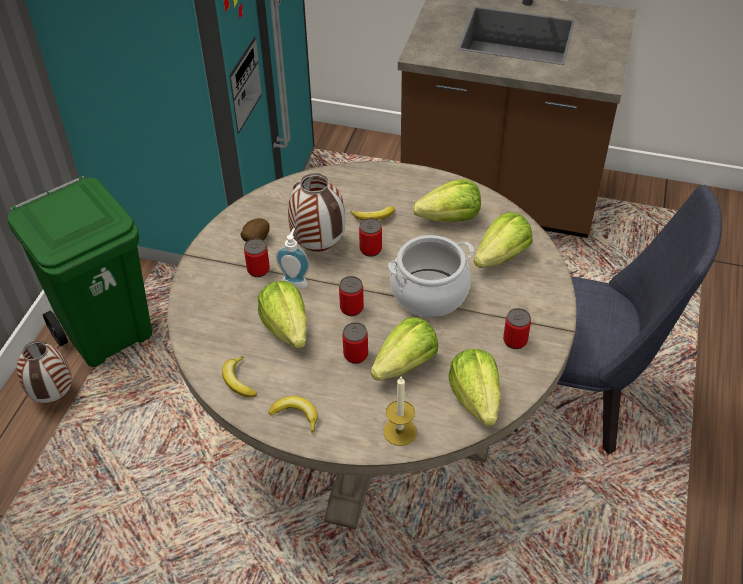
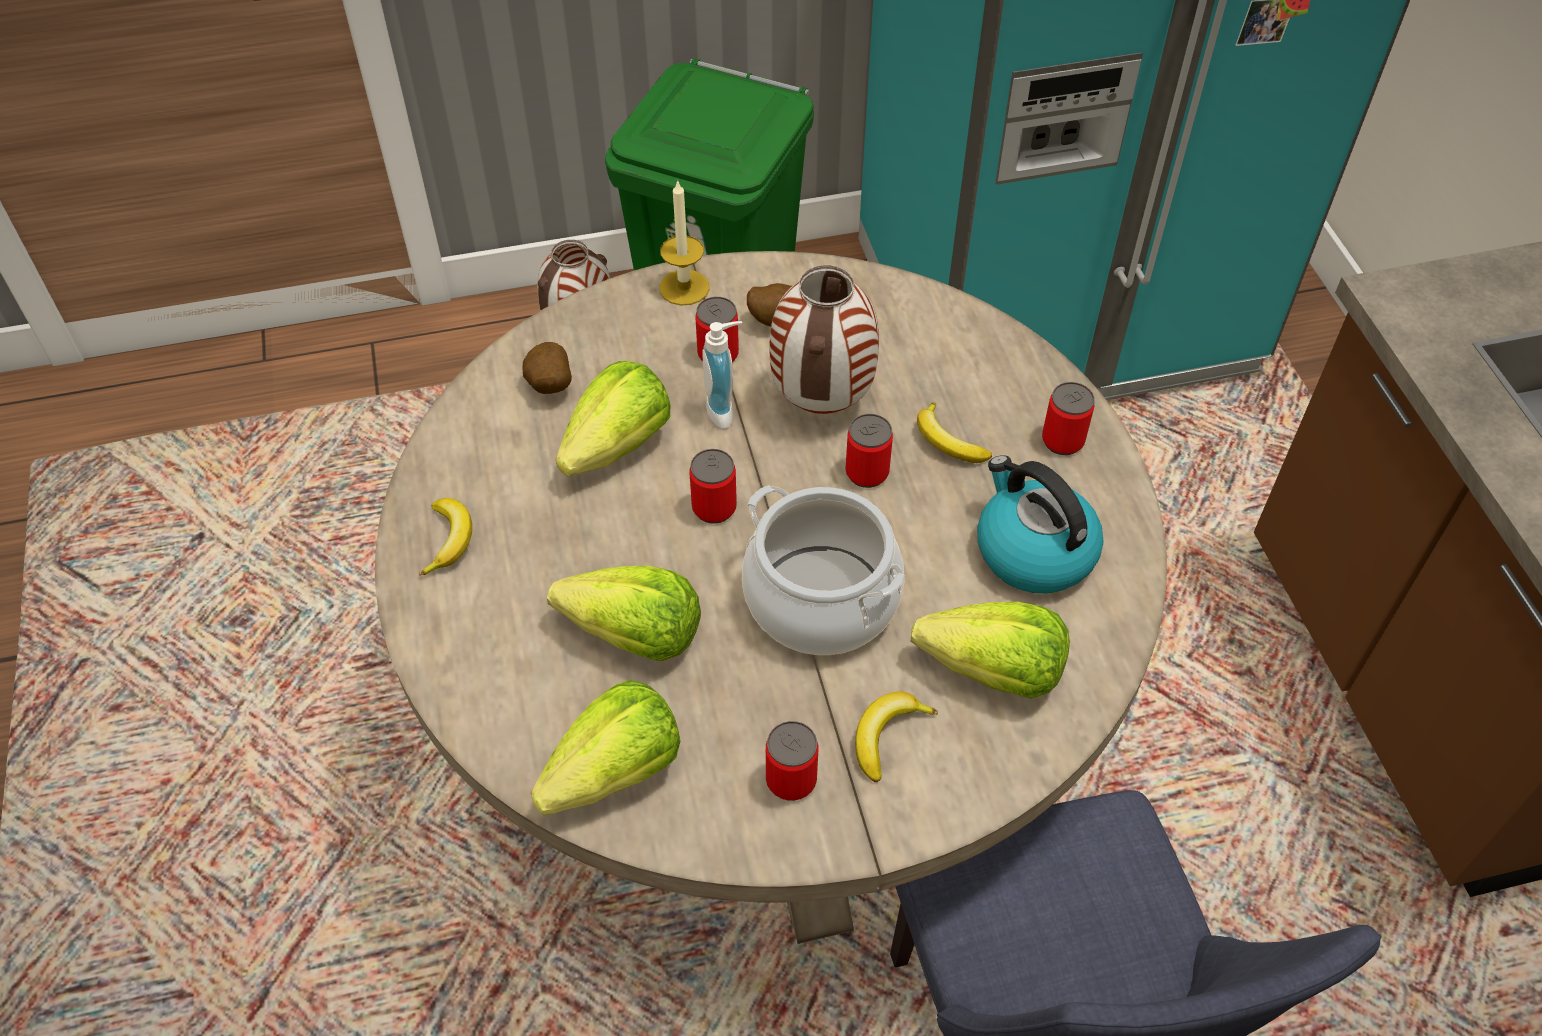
camera: 60 degrees right, 5 degrees up
banana [222,356,257,397] -> banana moved to [855,692,938,782]
can [342,322,368,364] -> can moved to [1042,382,1094,455]
candle [383,377,417,446] -> candle moved to [659,179,710,305]
lettuce [413,179,481,222] -> kettle [977,455,1104,594]
none -> potato [522,342,572,394]

